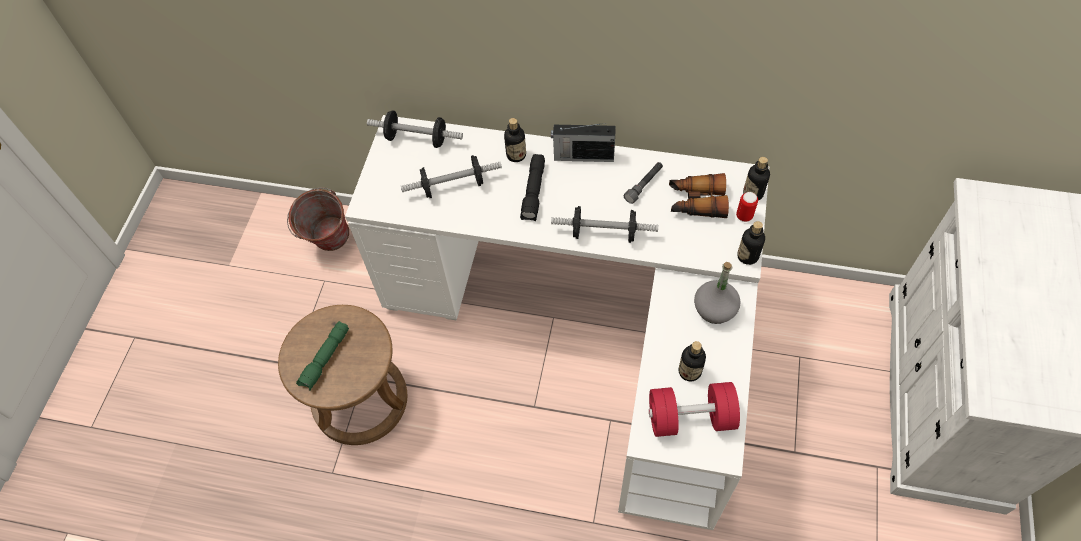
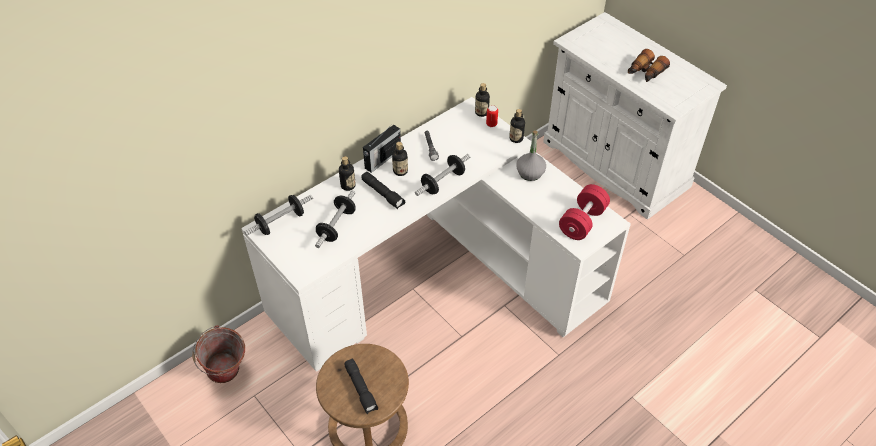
camera: 55 degrees left, 10 degrees down
green flashlight [296,321,349,391] -> black flashlight [345,359,378,414]
binoculars [669,173,729,218] -> binoculars moved to [628,49,670,82]
bottle [679,341,706,381] -> bottle moved to [392,142,408,176]

